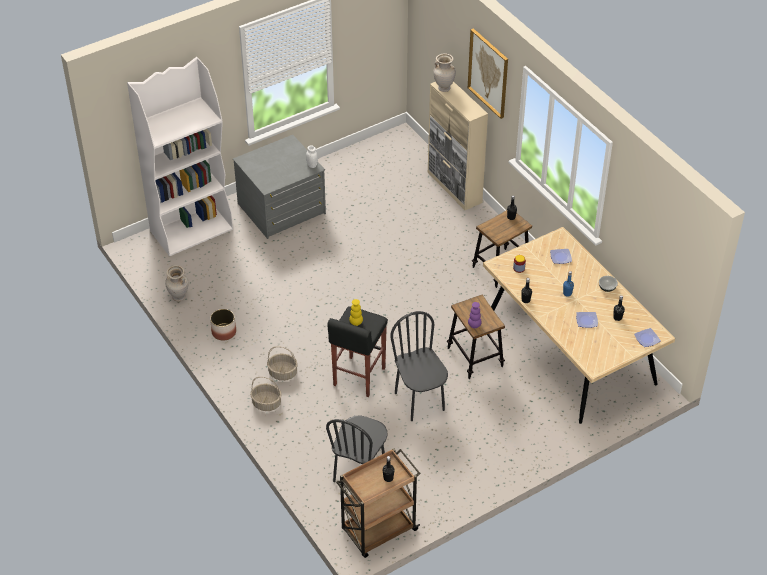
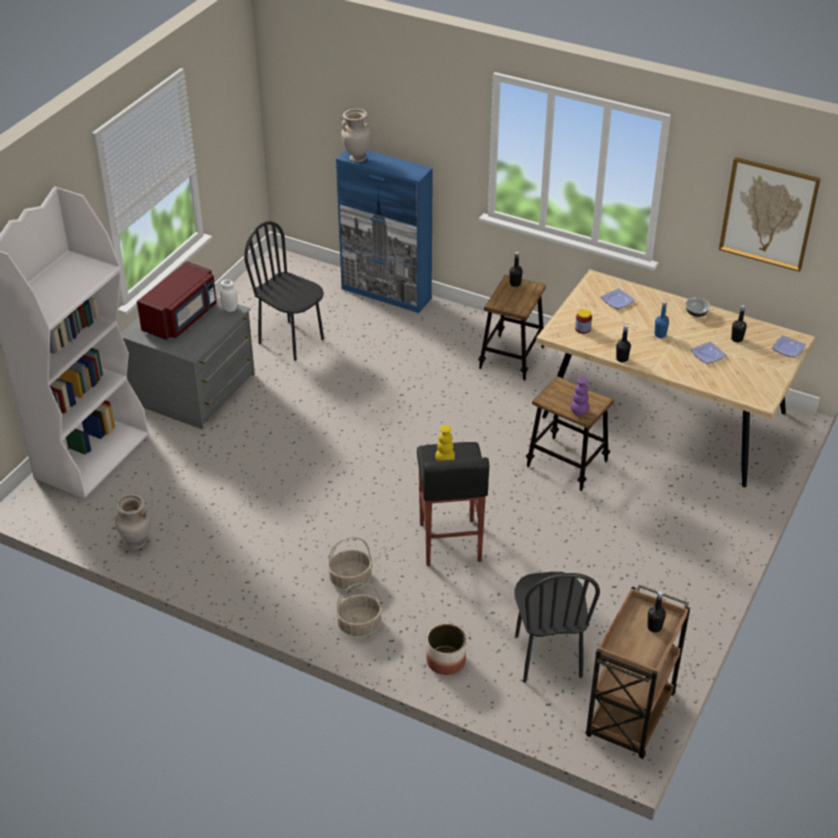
camera: 30 degrees left, 5 degrees down
planter [210,309,236,341] -> planter moved to [427,624,466,675]
black chair [390,311,448,421] -> black chair moved to [244,221,324,361]
beige cabinet [428,81,488,210] -> blue cabinet [336,150,433,313]
picture [468,28,508,119] -> picture moved to [719,157,821,272]
none -> red microwave [137,261,217,340]

